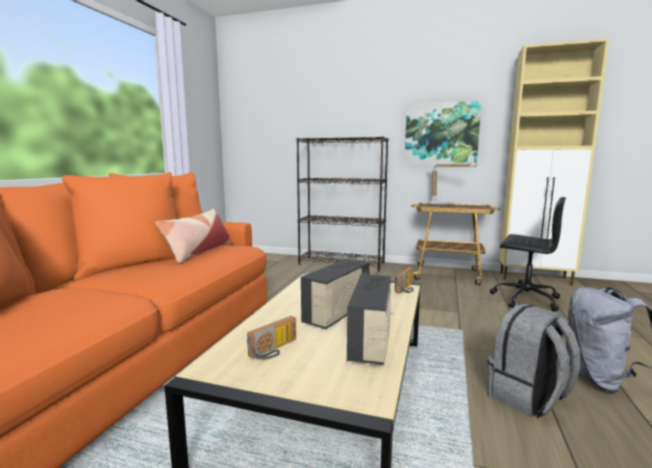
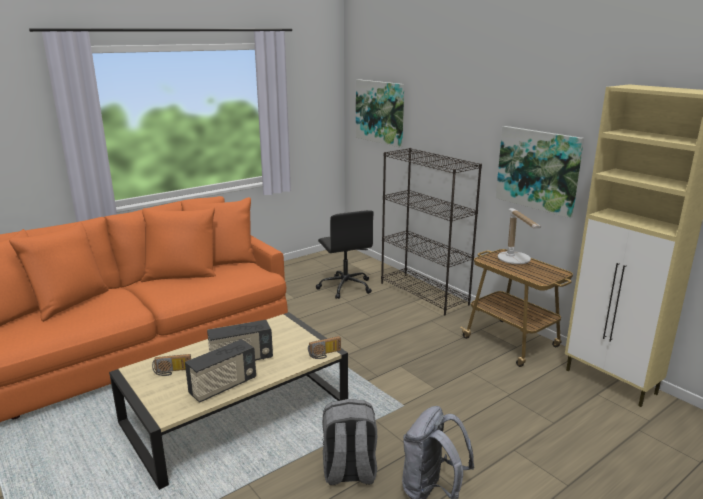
camera: 35 degrees right, 10 degrees up
pillow [155,208,232,263] -> none
black office chair [490,197,566,312] -> black office chair moved to [316,210,374,299]
none -> picture [356,79,404,147]

